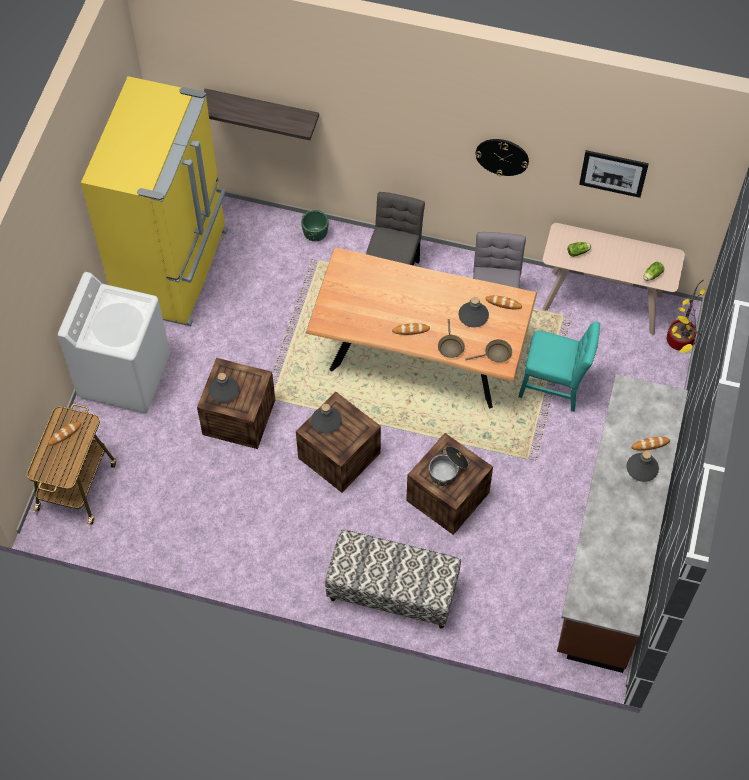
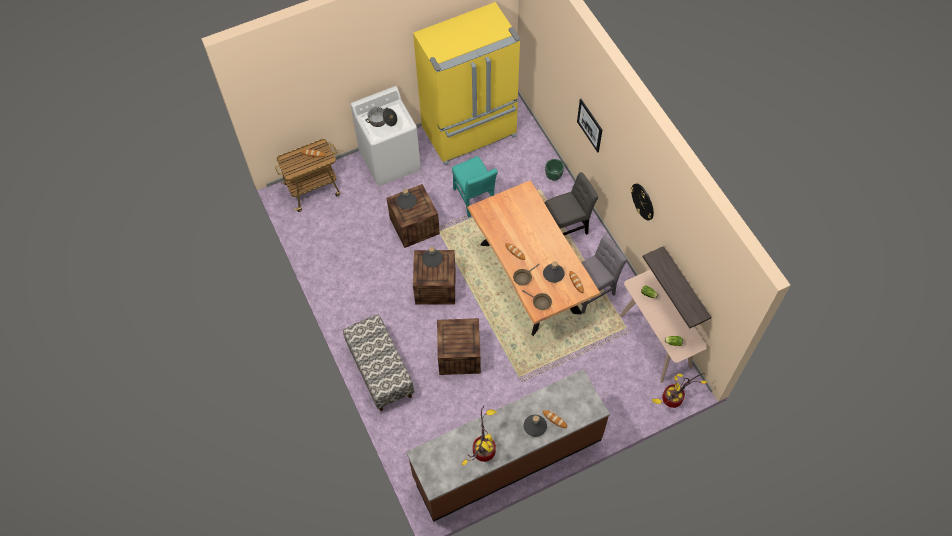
camera: 50 degrees right, 0 degrees up
shelf [204,89,319,140] -> shelf moved to [643,246,711,329]
cooking pot [429,446,468,486] -> cooking pot moved to [365,107,397,127]
turquoise chair [518,321,600,412] -> turquoise chair moved to [452,156,498,218]
picture [579,150,649,198] -> picture moved to [577,99,602,152]
none -> potted plant [462,405,497,466]

